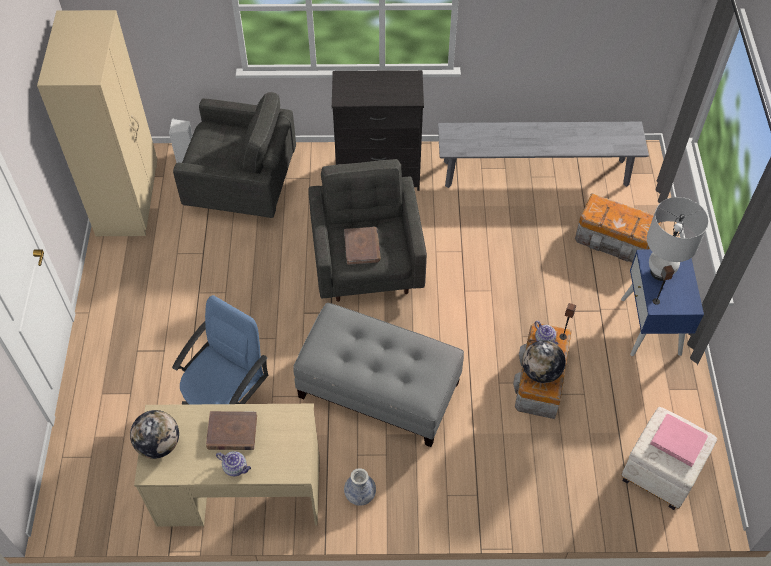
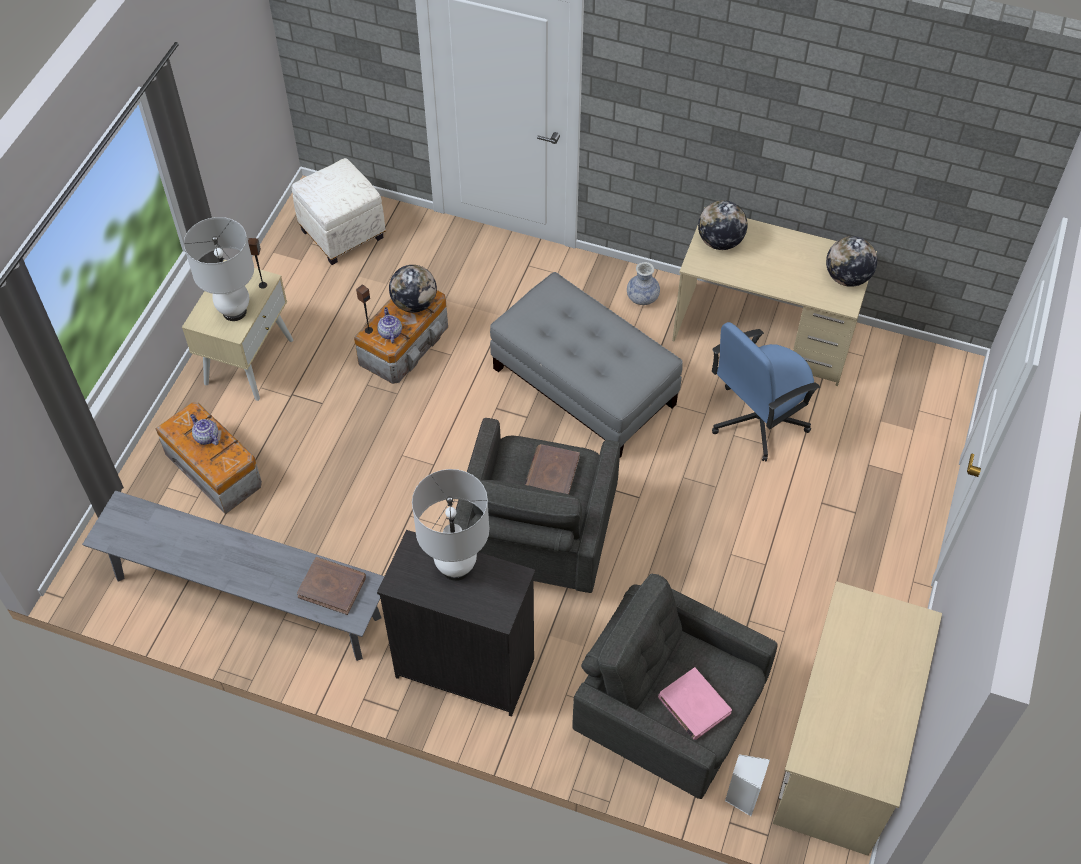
camera: 160 degrees left, 0 degrees up
beige wardrobe [37,10,157,236] -> beige desk [773,581,942,856]
brown book [206,411,257,450] -> brown book moved to [297,557,366,615]
teapot [216,451,251,476] -> teapot moved to [190,414,219,445]
blue nightstand [621,250,704,356] -> beige nightstand [182,259,293,401]
pink book [650,414,708,467] -> pink book moved to [658,667,732,740]
none -> white table lamp [412,469,490,581]
none -> globe [698,200,748,250]

